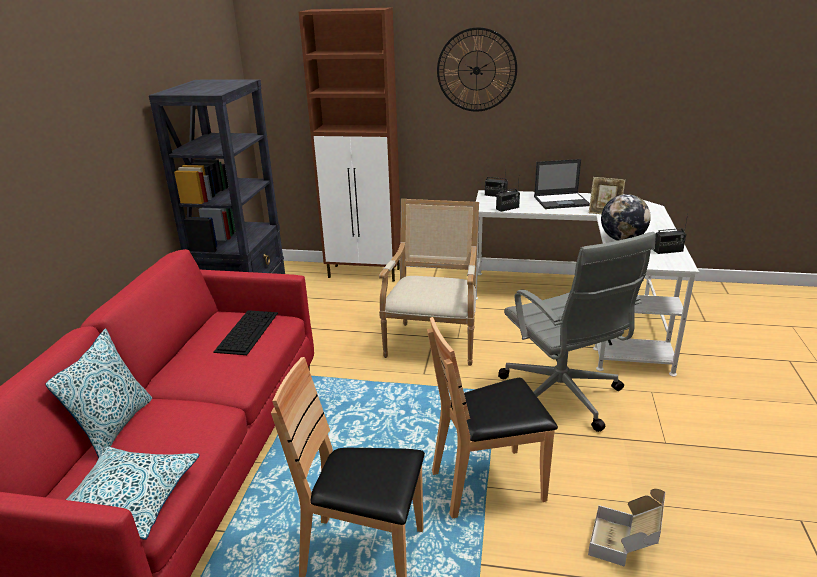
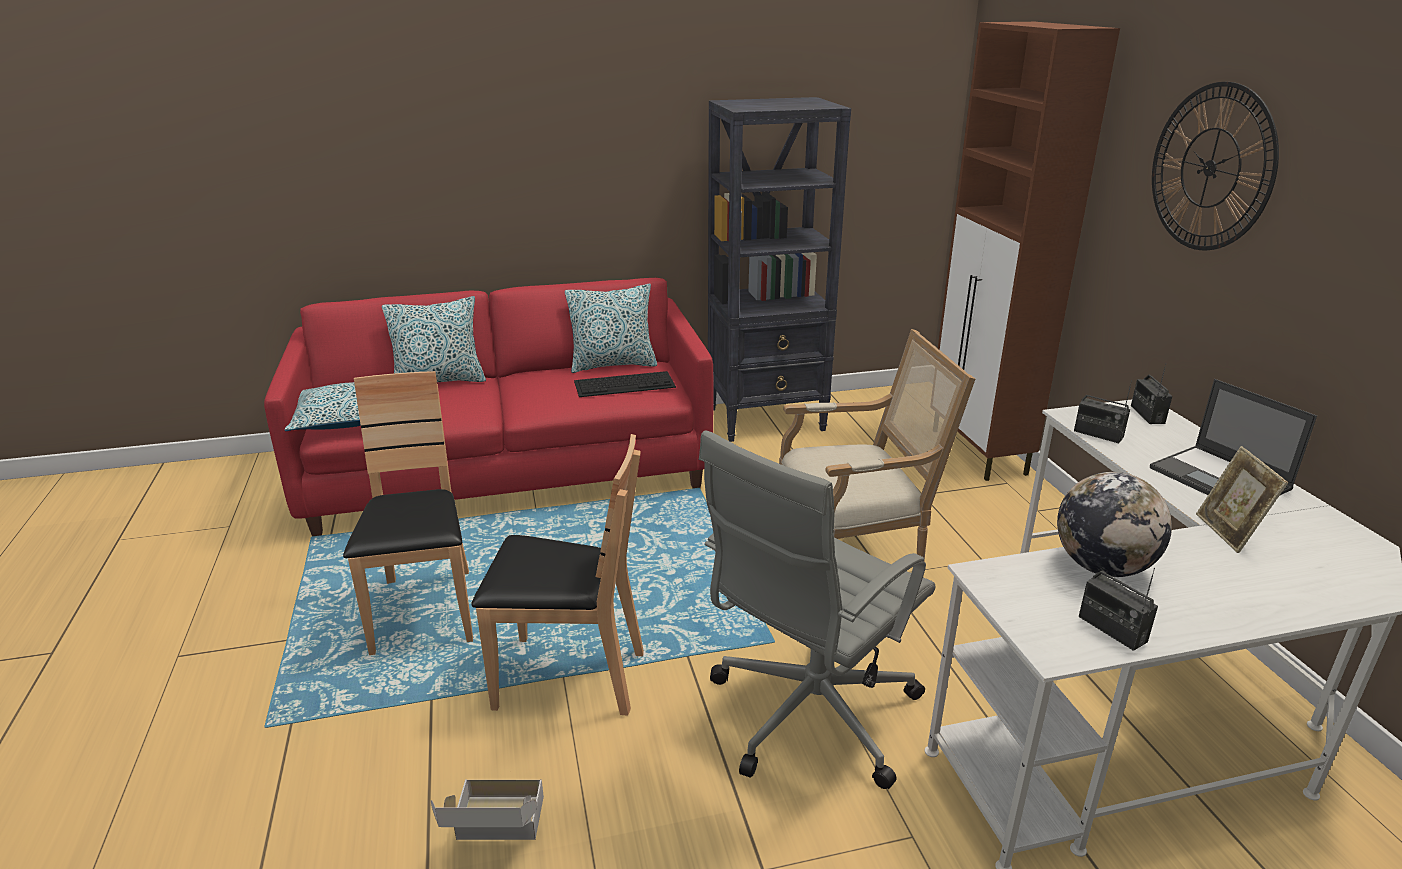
camera: 65 degrees right, 0 degrees up
brown chair [427,317,558,519] -> brown chair turned 135 degrees clockwise [471,434,644,716]
none -> pillow [565,284,657,373]

